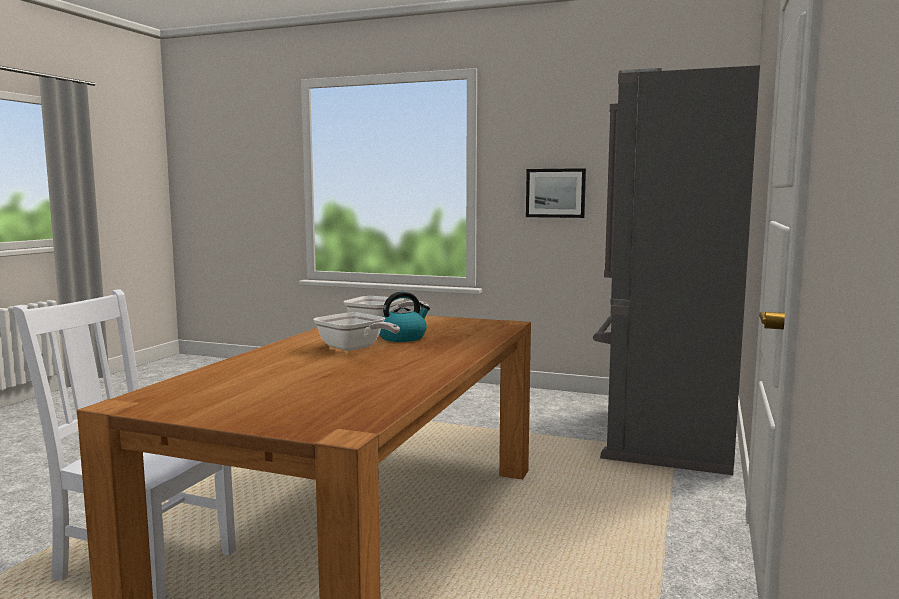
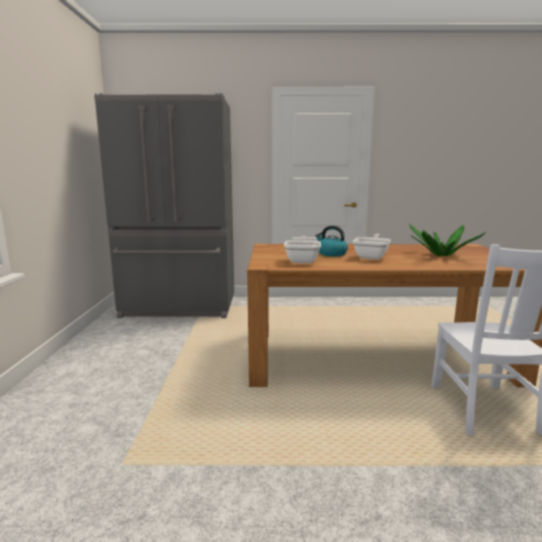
camera: 110 degrees left, 5 degrees up
picture [526,168,586,218] -> none
none -> potted plant [409,224,486,256]

